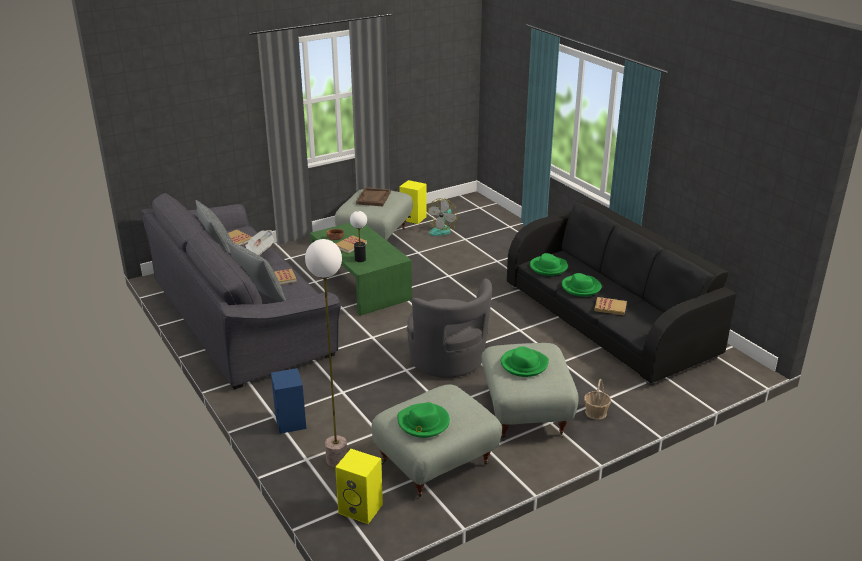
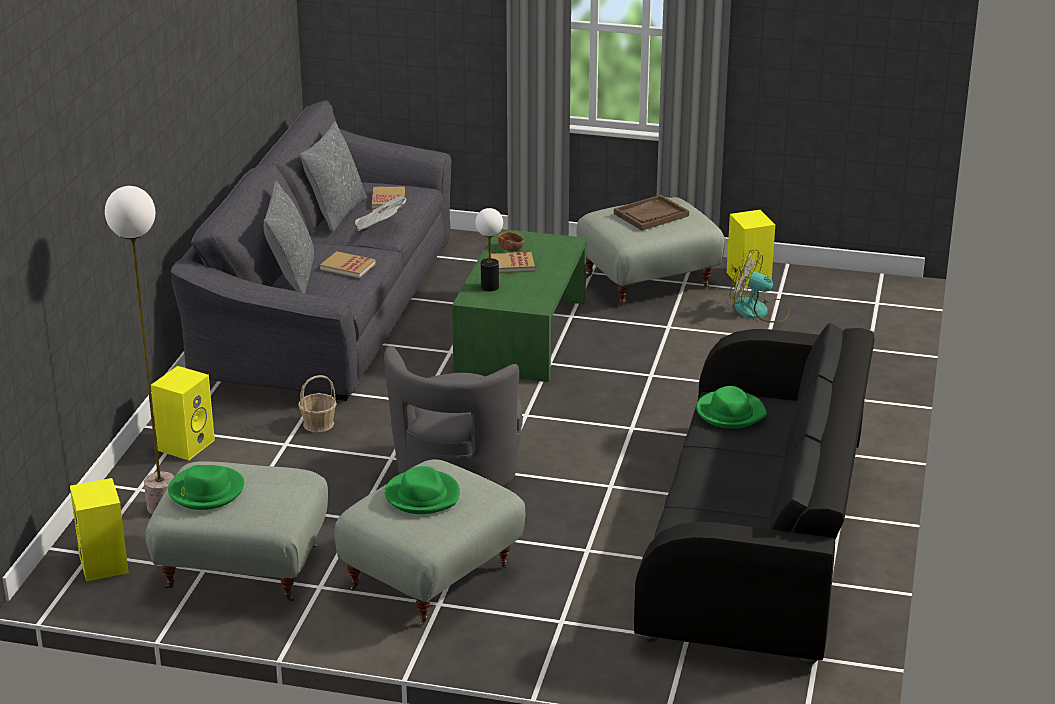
camera: 45 degrees right, 0 degrees up
blue speaker [271,368,306,434] -> yellow speaker [151,366,215,460]
fan [428,198,458,236] -> fan turned 45 degrees clockwise [730,250,790,322]
green hat [562,273,602,297] -> none
basket [584,379,611,420] -> basket moved to [298,375,337,432]
book [594,297,627,315] -> none

